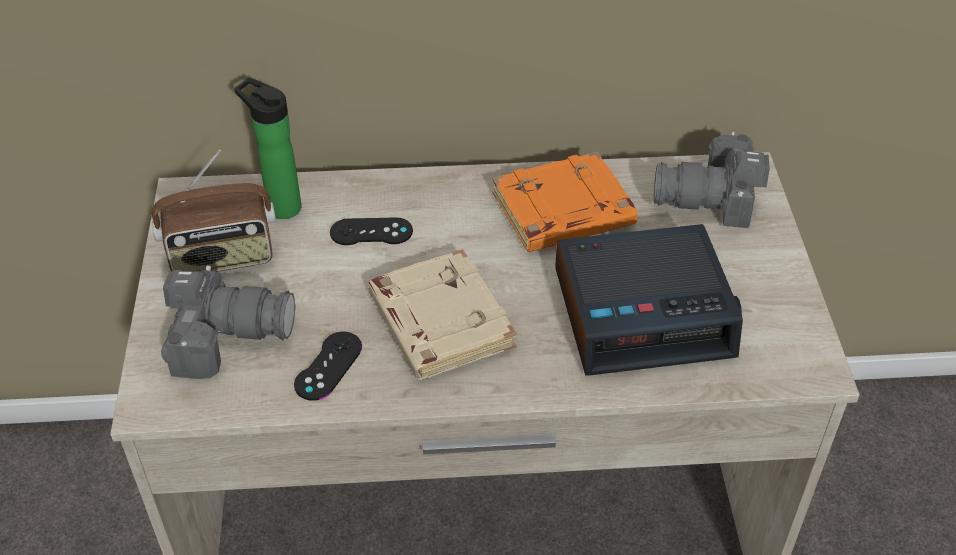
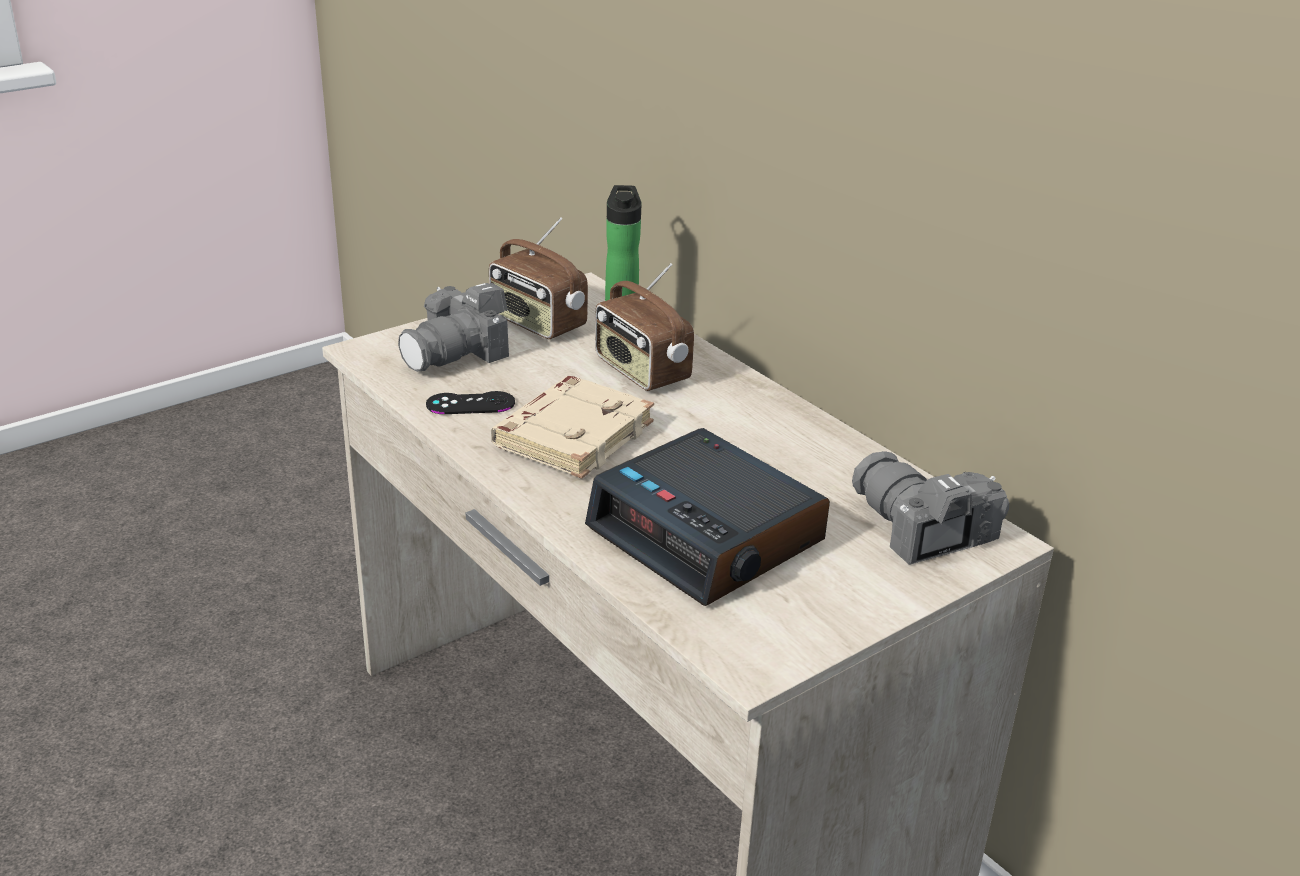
camera: 55 degrees right, 15 degrees down
camera [161,265,295,379] -> camera turned 75 degrees clockwise [398,283,509,372]
black game controller [330,217,413,245] -> radio [595,263,694,391]
orange book [492,152,638,252] -> none

